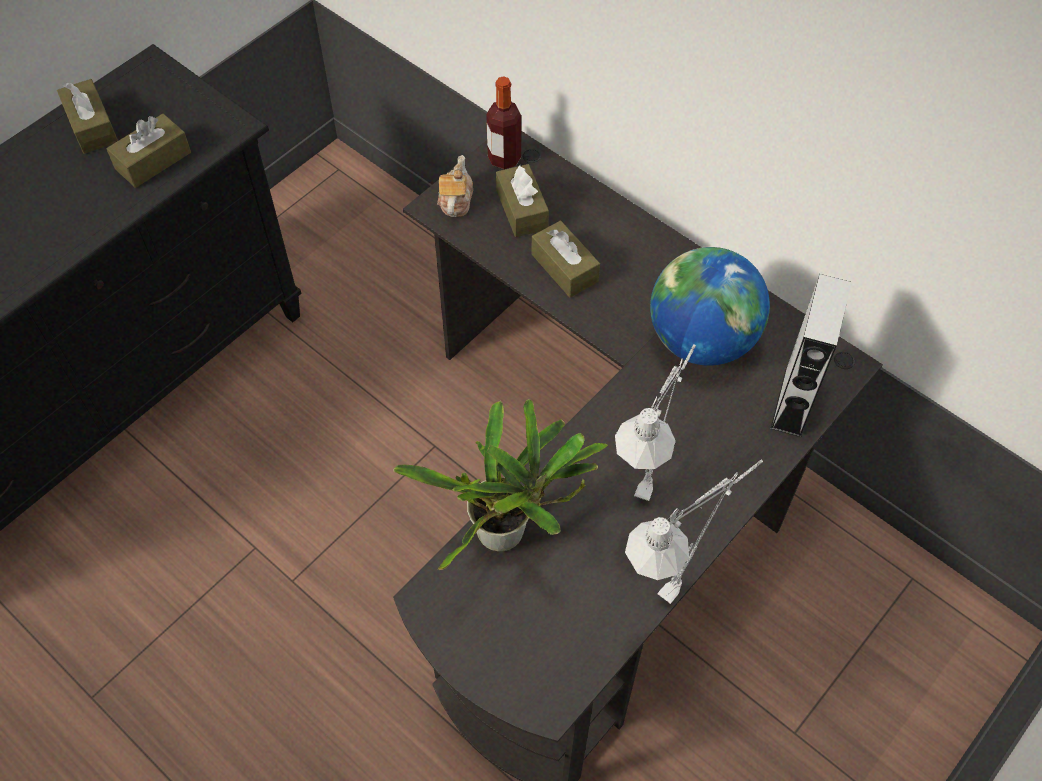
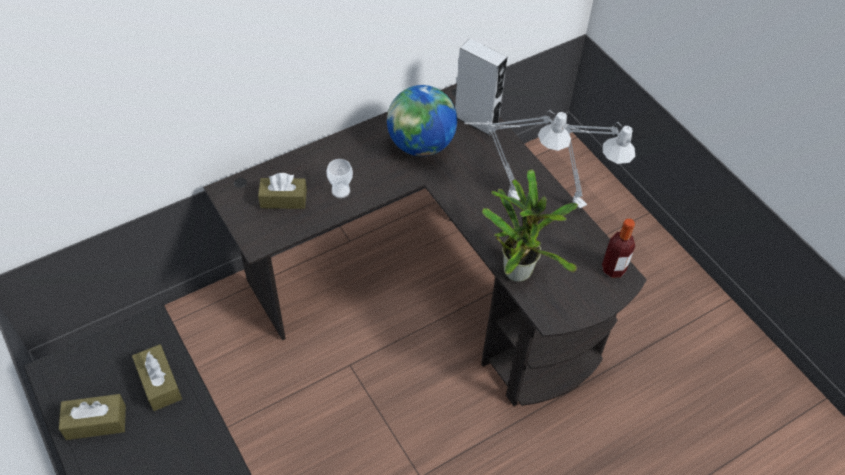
camera: 75 degrees left, 5 degrees down
teapot [437,155,473,217] -> none
bottle [486,76,521,169] -> bottle moved to [602,219,635,278]
brown tissue box [532,221,600,298] -> cup [326,159,353,198]

